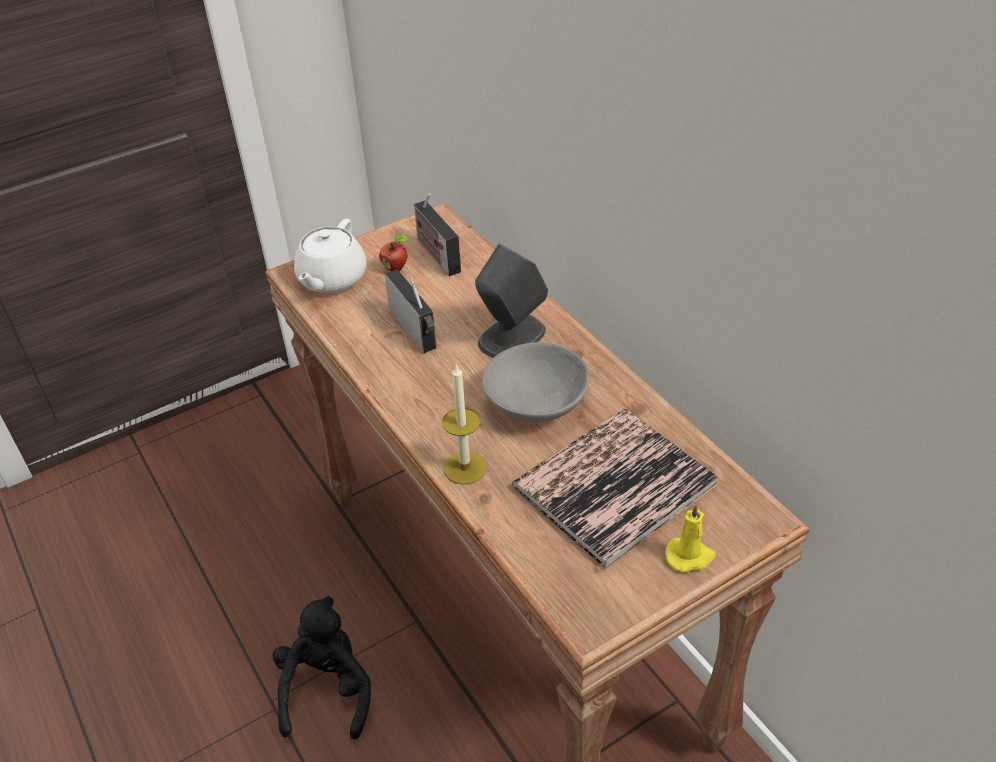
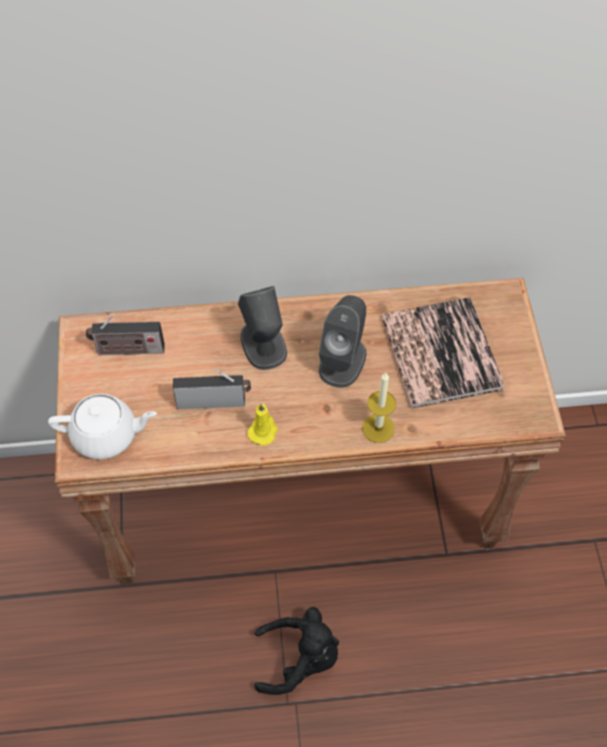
camera: 65 degrees left, 15 degrees up
black plush toy [273,596,371,740] -> black plush toy turned 150 degrees clockwise [254,607,339,695]
white teapot [294,219,367,293] -> white teapot turned 45 degrees counterclockwise [48,393,157,459]
apple [379,234,410,271] -> none
grey bowl [482,342,589,422] -> grey speaker [319,295,366,388]
yellow candle [665,503,716,573] -> yellow candle moved to [247,403,278,446]

